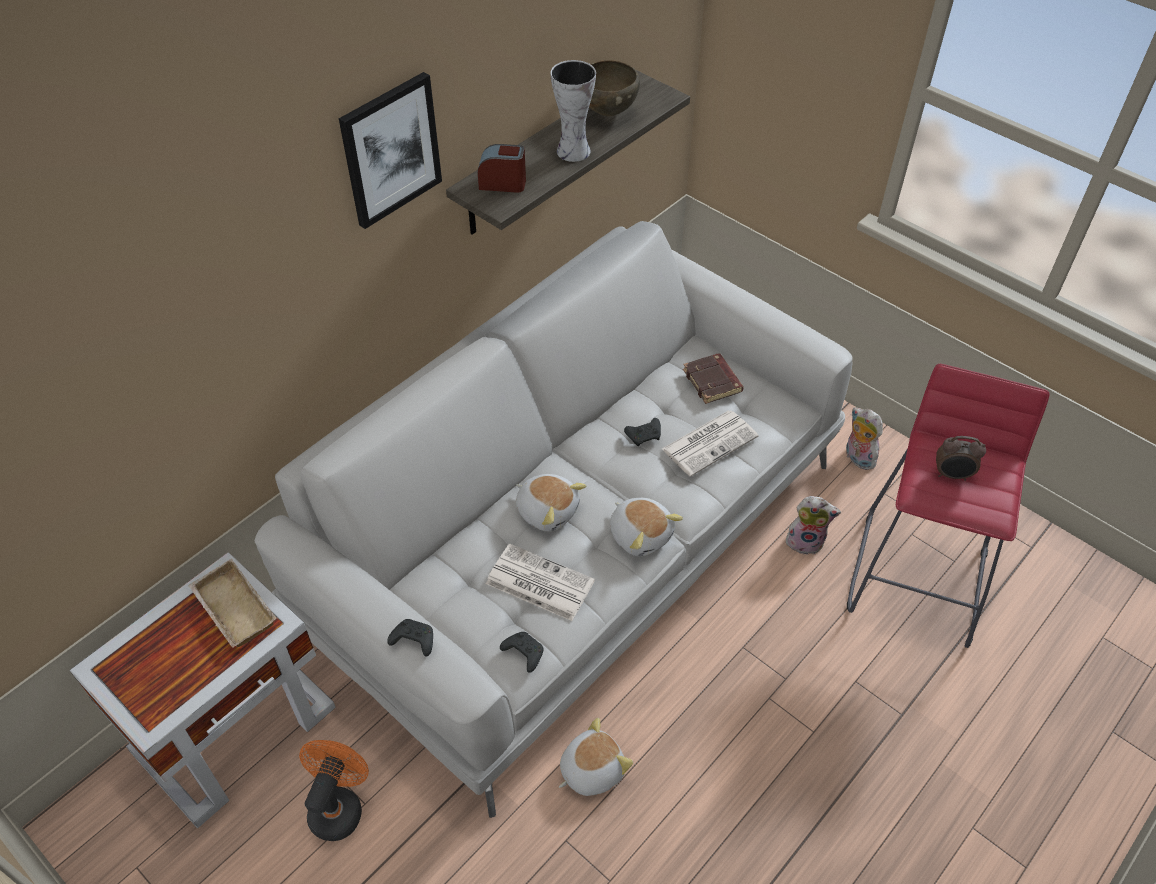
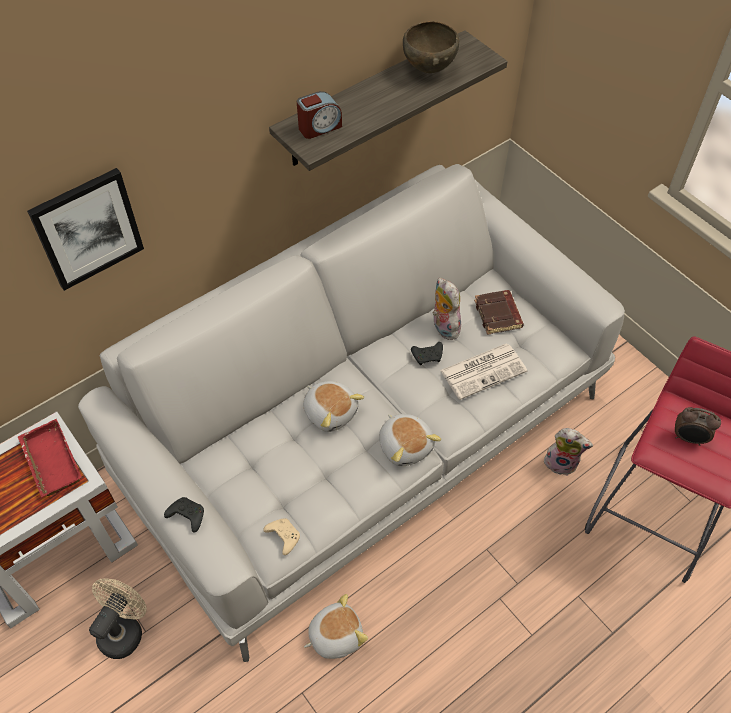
camera: 10 degrees right, 5 degrees up
beige tray [188,559,277,648] -> red tray [18,419,81,497]
orange fan [299,740,369,841] -> beige fan [89,578,147,659]
picture [339,72,442,229] -> picture moved to [27,168,144,291]
alarm clock [478,144,526,193] -> alarm clock turned 135 degrees clockwise [297,91,342,139]
newspaper [486,543,595,621] -> none
black game controller [500,632,543,673] -> beige game controller [263,518,300,555]
vase [551,60,596,162] -> none
plush toy [846,407,883,470] -> plush toy moved to [433,277,461,340]

